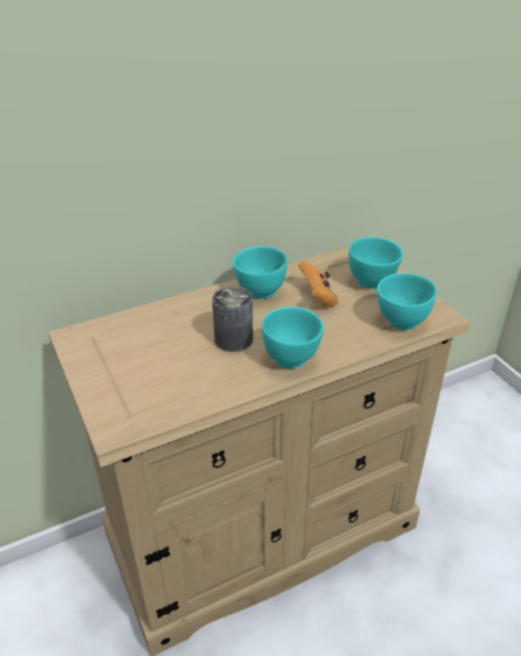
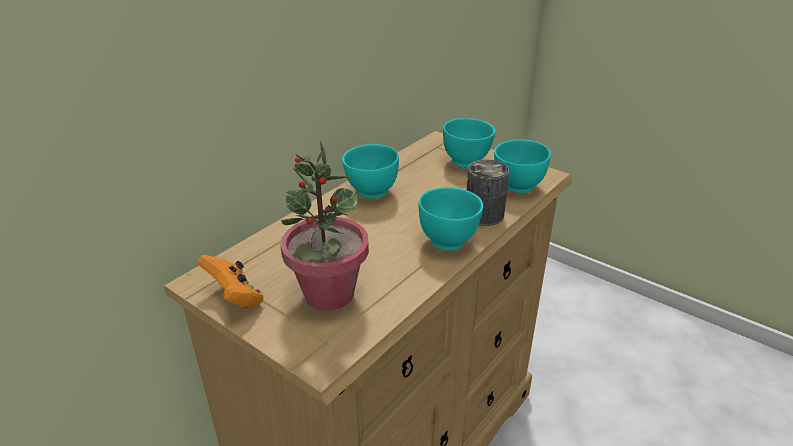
camera: 25 degrees left, 5 degrees down
can [212,286,253,352] -> can moved to [467,159,509,226]
orange game controller [298,261,339,307] -> orange game controller moved to [197,255,264,308]
none -> potted plant [280,140,369,311]

